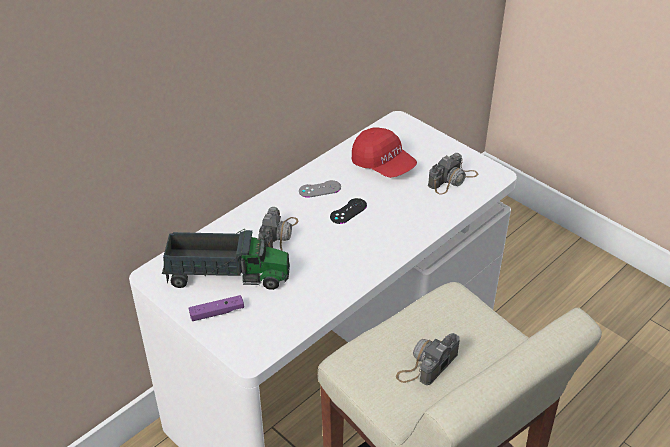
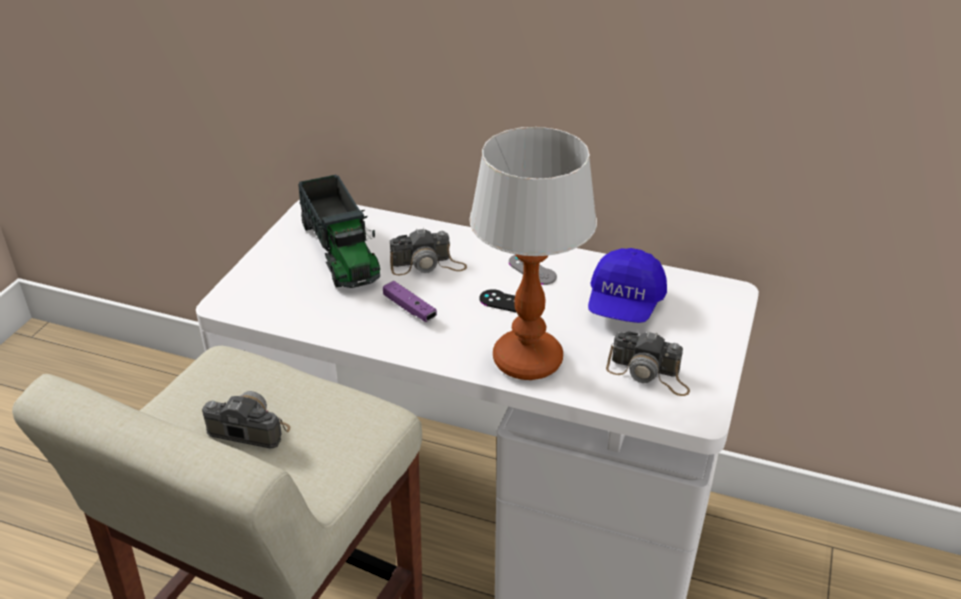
camera: 65 degrees right, 5 degrees down
purple game controller [189,295,244,321] -> purple game controller moved to [383,281,437,322]
red cap [352,128,417,178] -> blue cap [588,248,667,323]
none -> table lamp [469,127,597,380]

